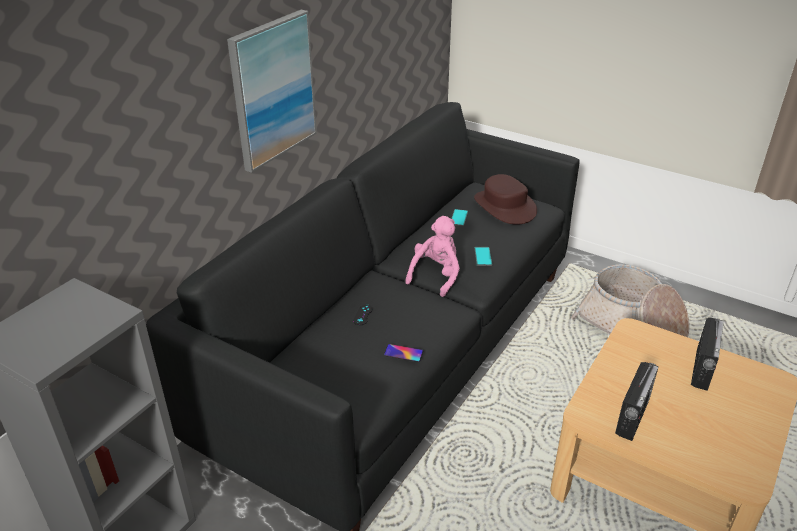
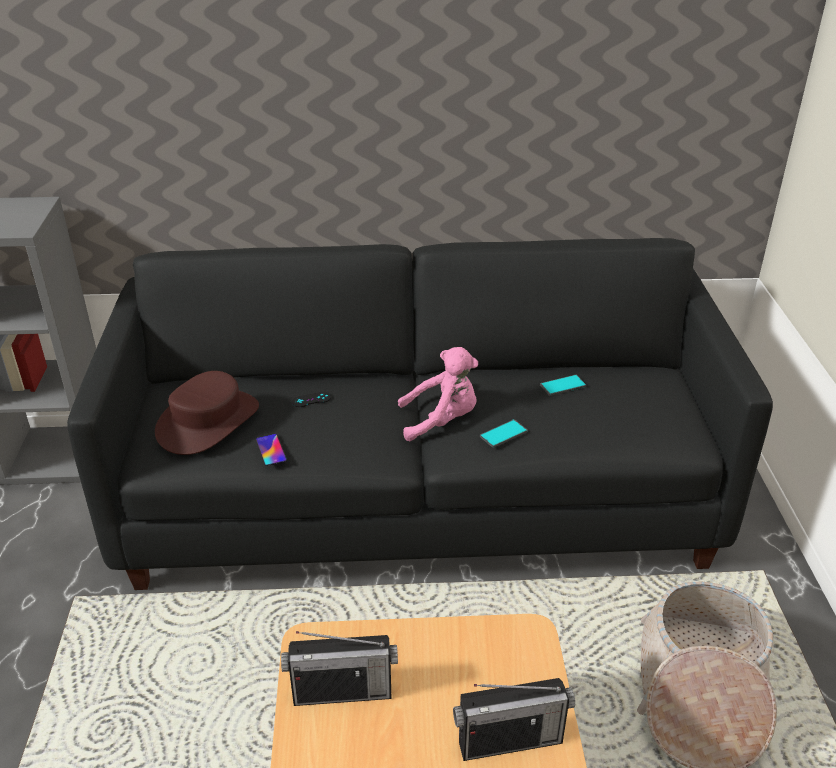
camera: 55 degrees right, 0 degrees up
picture [227,10,317,173] -> none
brown hat [474,174,537,225] -> brown hat moved to [155,371,259,455]

